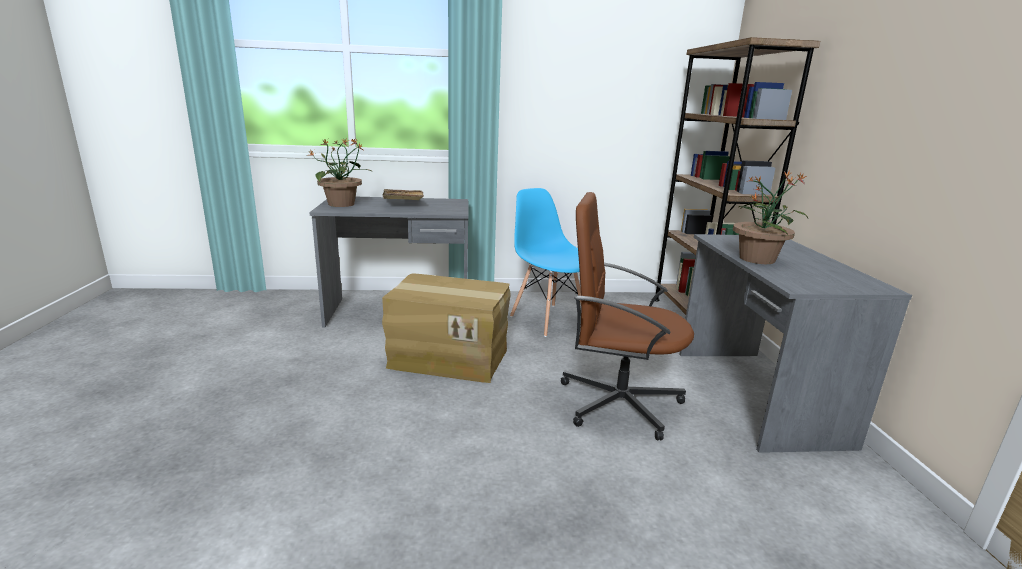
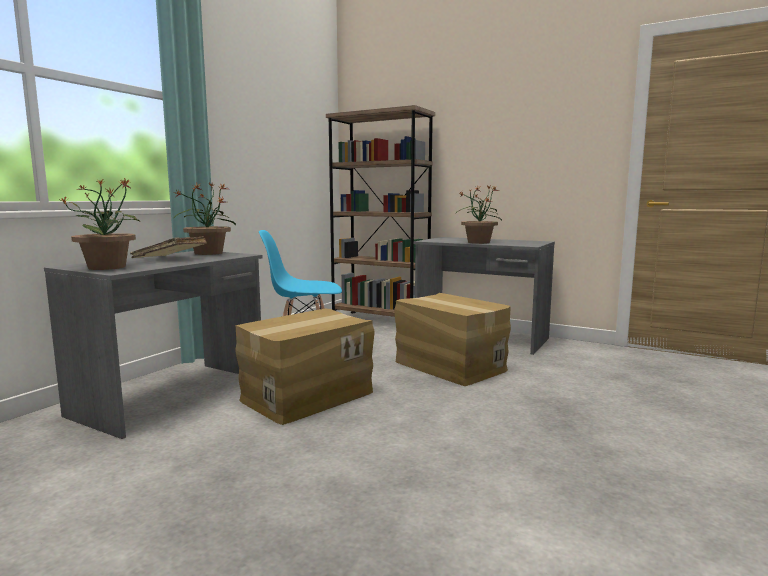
camera: 55 degrees left, 10 degrees down
brown office chair [561,192,694,441] -> cardboard box [394,293,511,386]
none -> potted plant [173,182,236,255]

